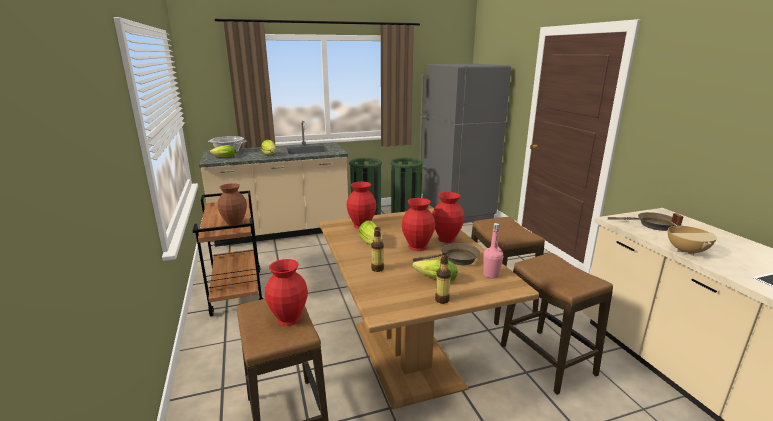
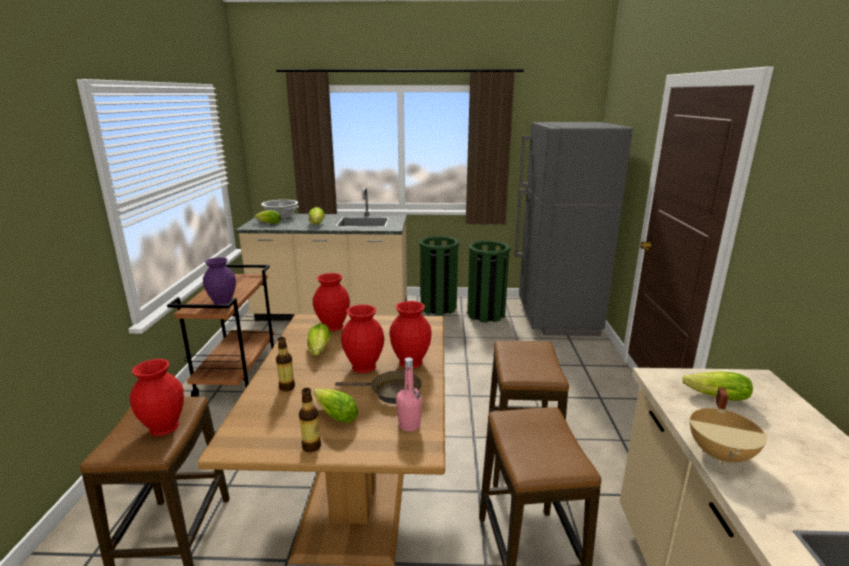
camera: 20 degrees right, 0 degrees up
brown vase [218,183,247,226] -> purple vase [203,257,236,305]
brown frying pan [608,212,675,231] -> lettuce [682,371,753,401]

